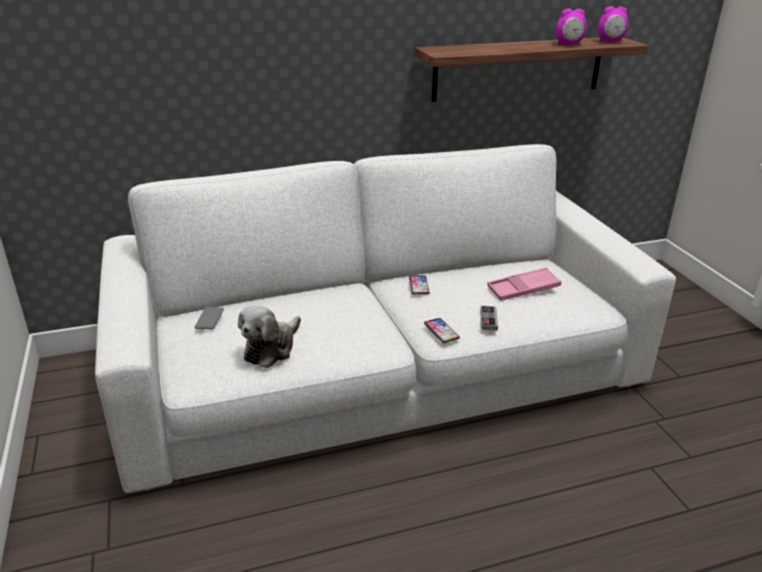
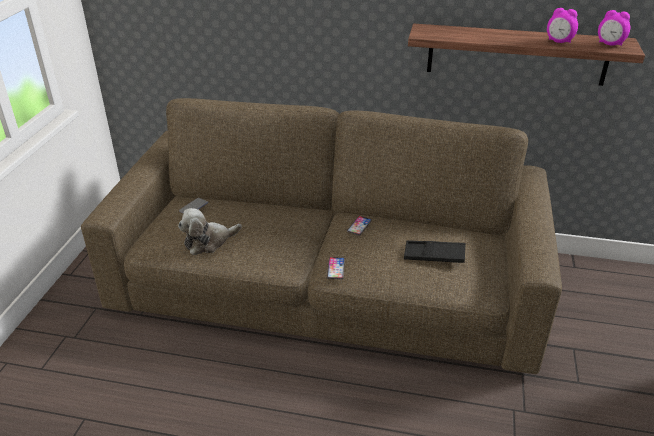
camera: 30 degrees right, 5 degrees up
white sofa [95,144,676,493] -> brown sofa [81,98,562,374]
game controller [480,306,498,331] -> none
pink tray [487,267,562,301] -> black tray [404,240,465,263]

